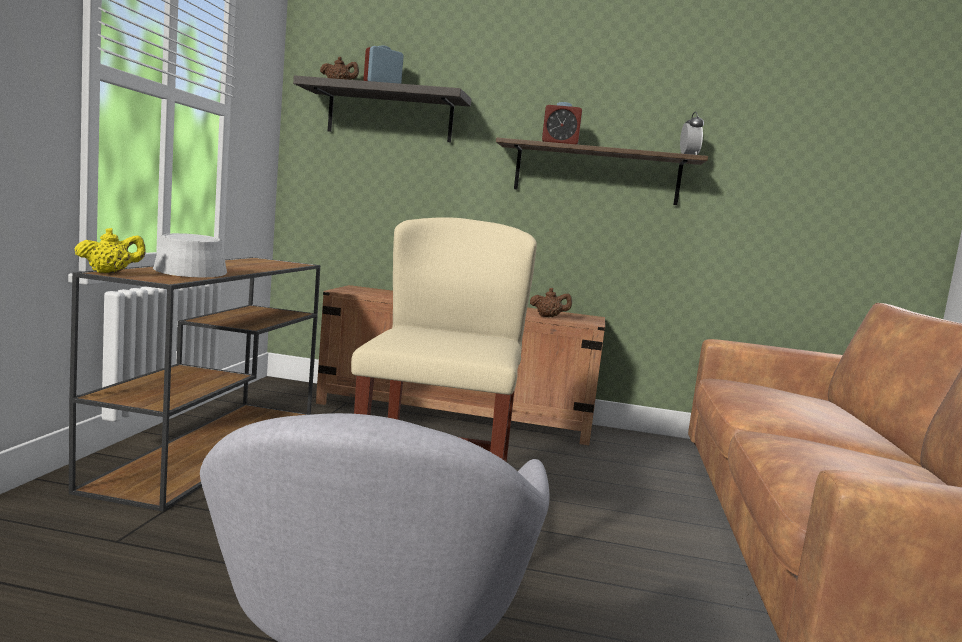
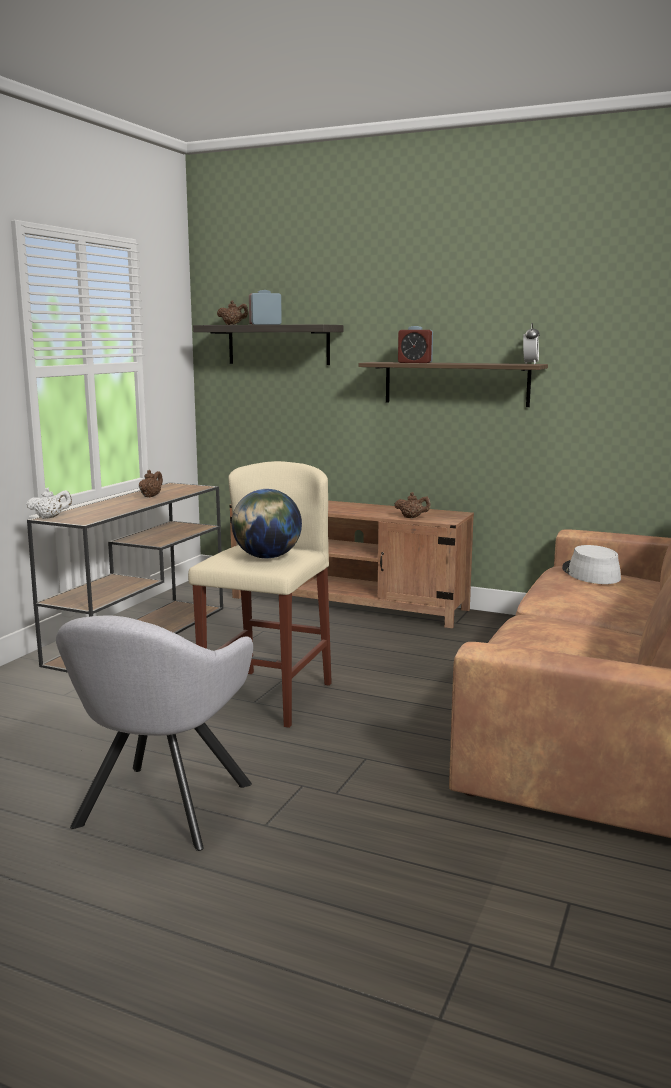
camera: 15 degrees right, 5 degrees up
yellow teapot [74,228,146,273] -> white teapot [26,488,72,519]
grey hat [153,233,227,277] -> grey hat moved to [562,545,621,584]
none -> brown teapot [139,470,163,497]
none -> globe [232,489,302,559]

